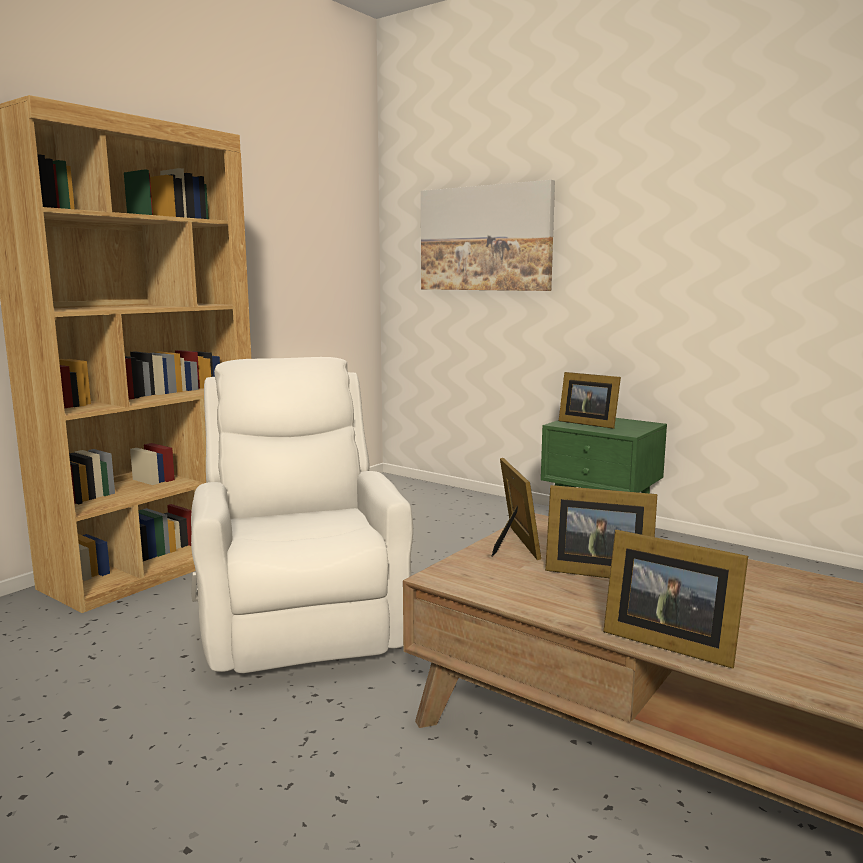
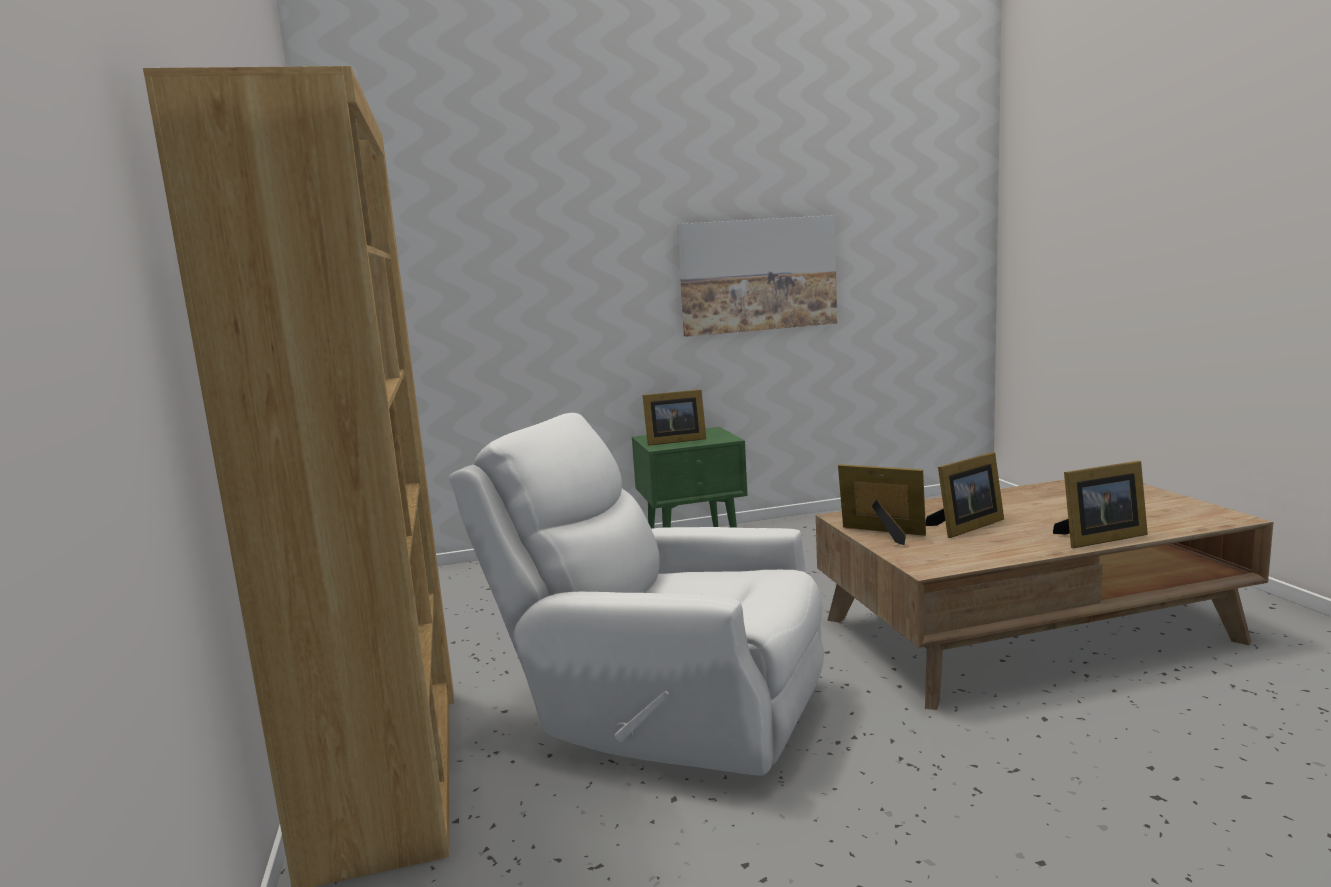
camera: 50 degrees left, 0 degrees up
picture [421,180,555,291] -> picture moved to [677,215,837,337]

